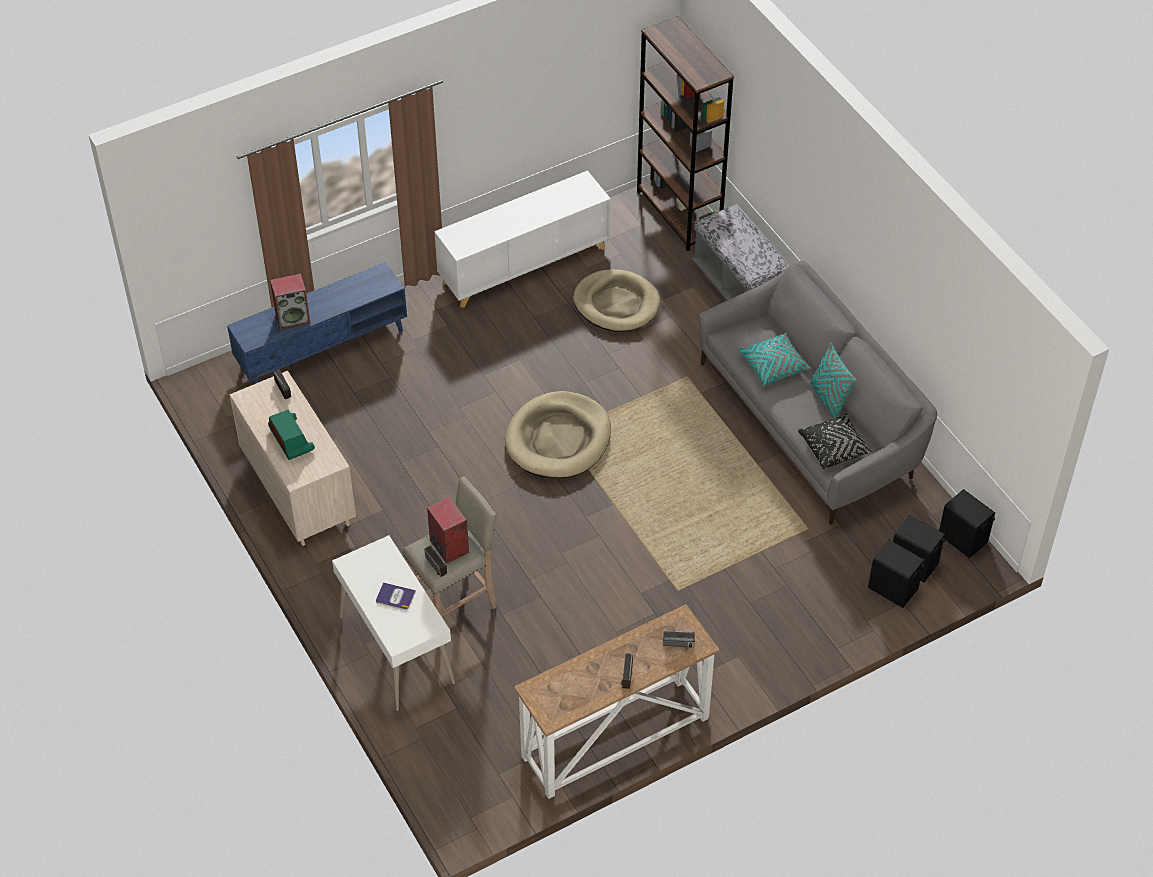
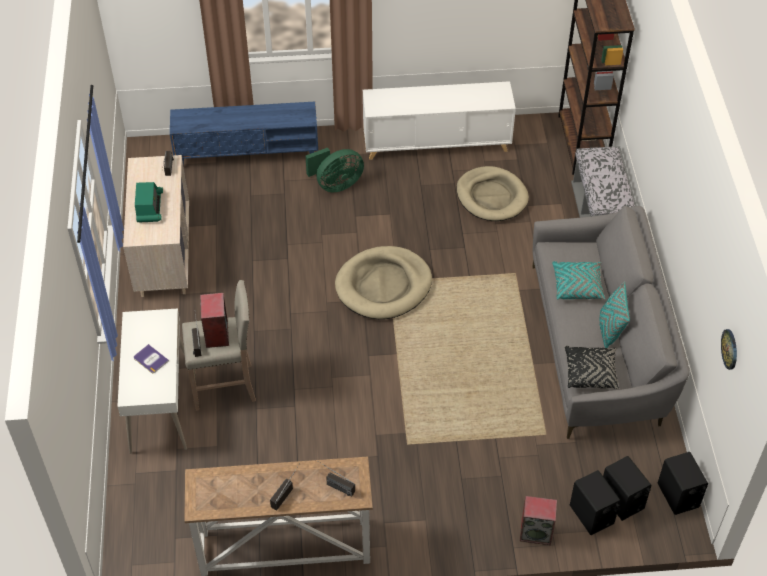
camera: 25 degrees right, 0 degrees up
speaker [270,274,310,330] -> speaker moved to [520,496,557,545]
none -> green fan [305,148,364,192]
none -> wall clock [721,329,737,370]

